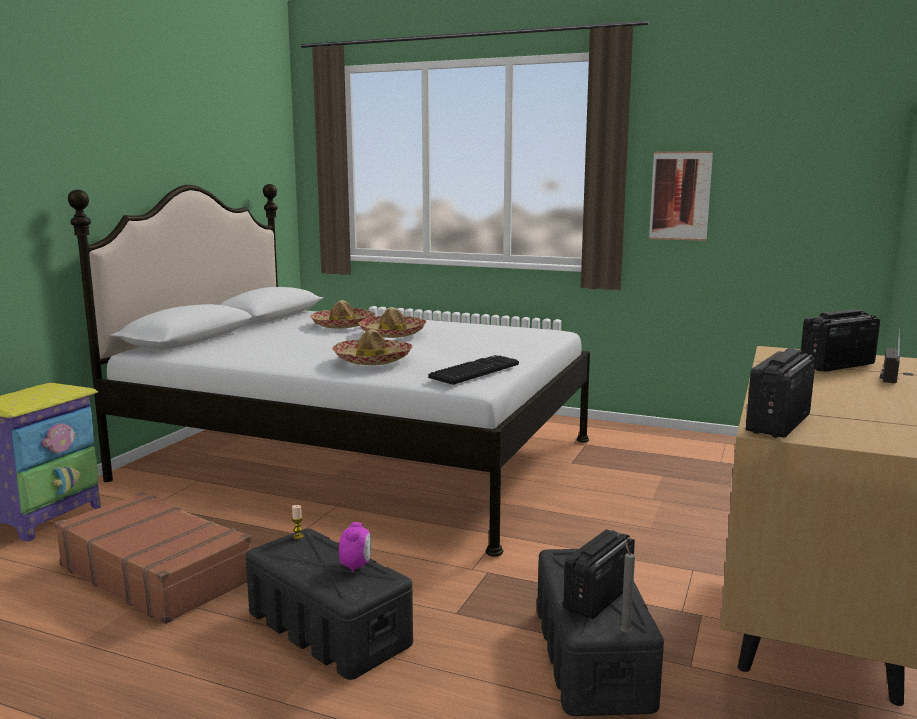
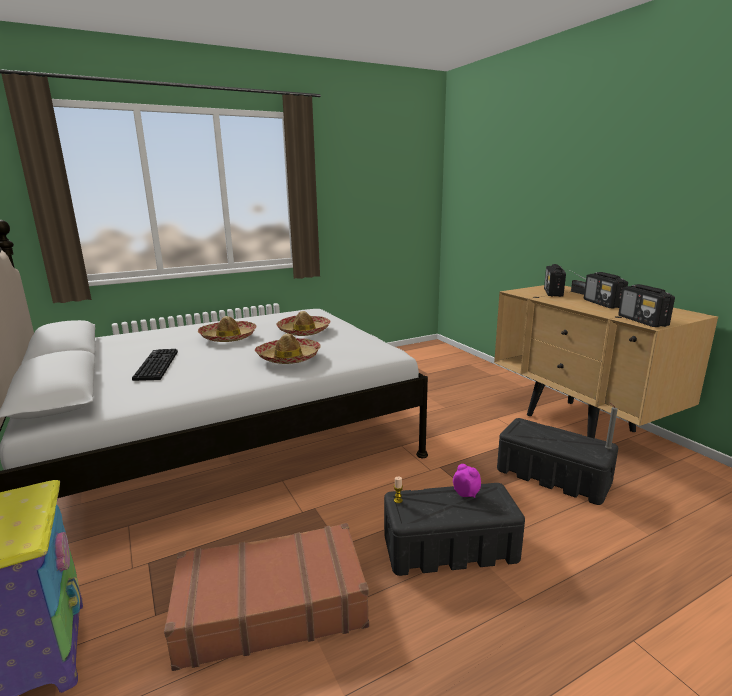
camera: 50 degrees left, 5 degrees up
hat [310,300,375,328] -> hat moved to [276,311,331,336]
keyboard [428,355,519,385] -> keyboard moved to [132,349,178,381]
radio [563,529,635,619] -> radio moved to [584,272,628,309]
picture [649,151,713,241] -> none

